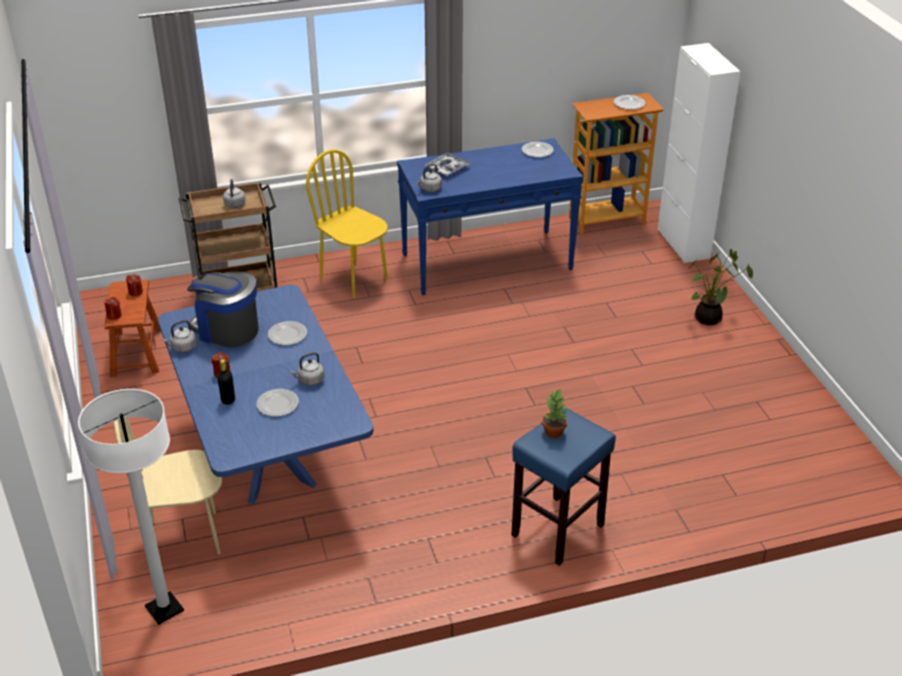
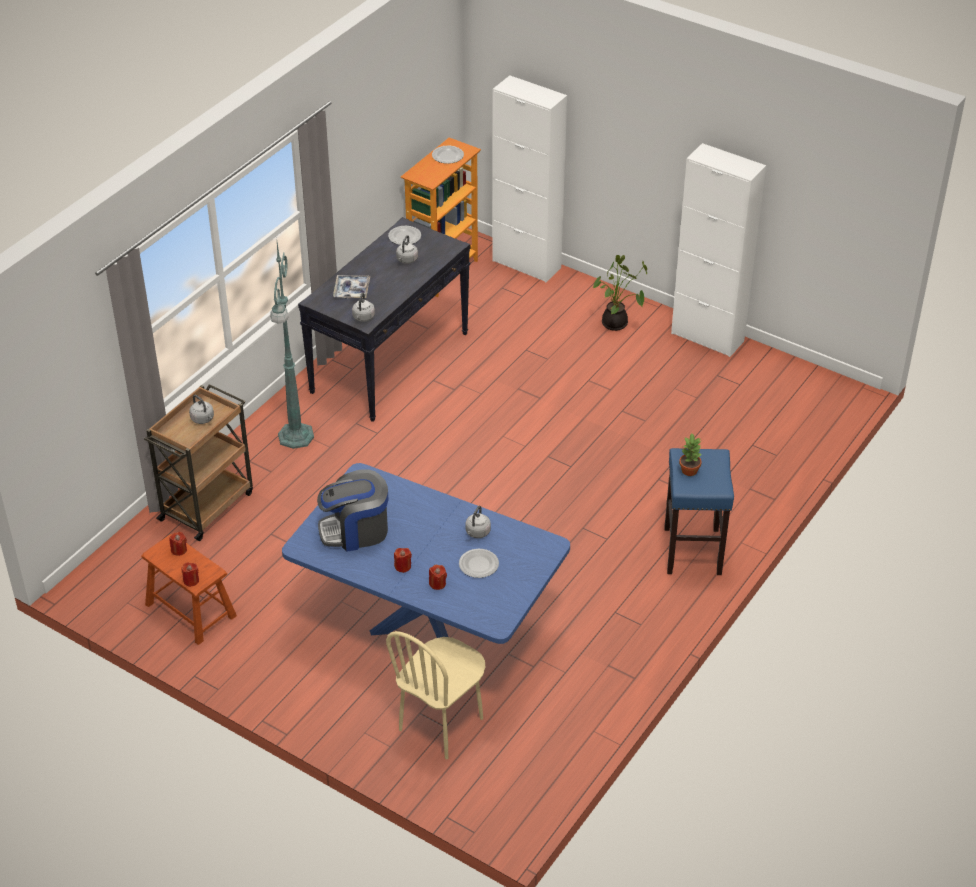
camera: 40 degrees left, 5 degrees up
white floor lamp [78,389,184,625] -> none
grey kettle [162,320,197,353] -> grey kettle moved to [396,235,418,264]
black bottle [217,359,235,405] -> red candle [429,565,447,590]
plate [268,321,307,345] -> none
yellow chair [306,149,388,298] -> green floor lamp [270,243,314,449]
blue console table [397,138,583,295] -> black console table [298,217,470,422]
none -> white cabinet [671,143,766,357]

